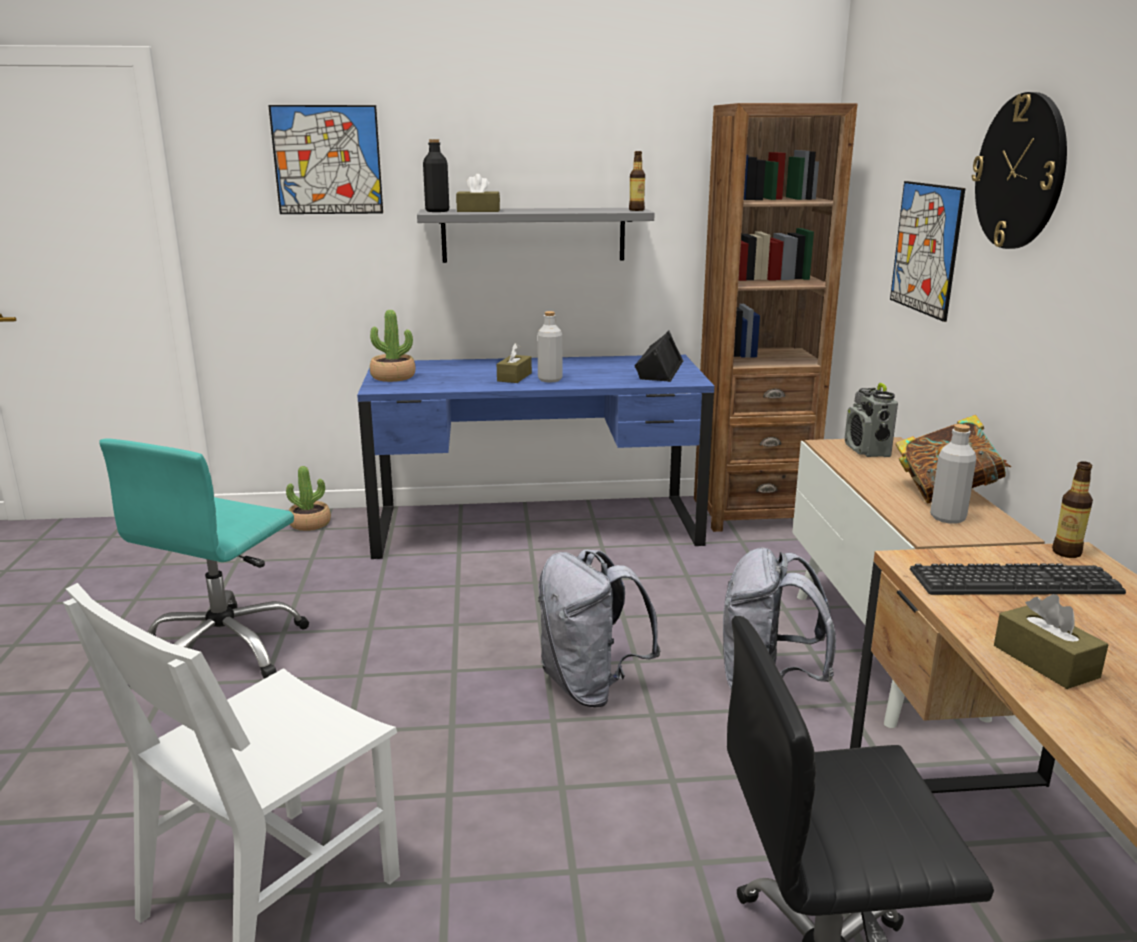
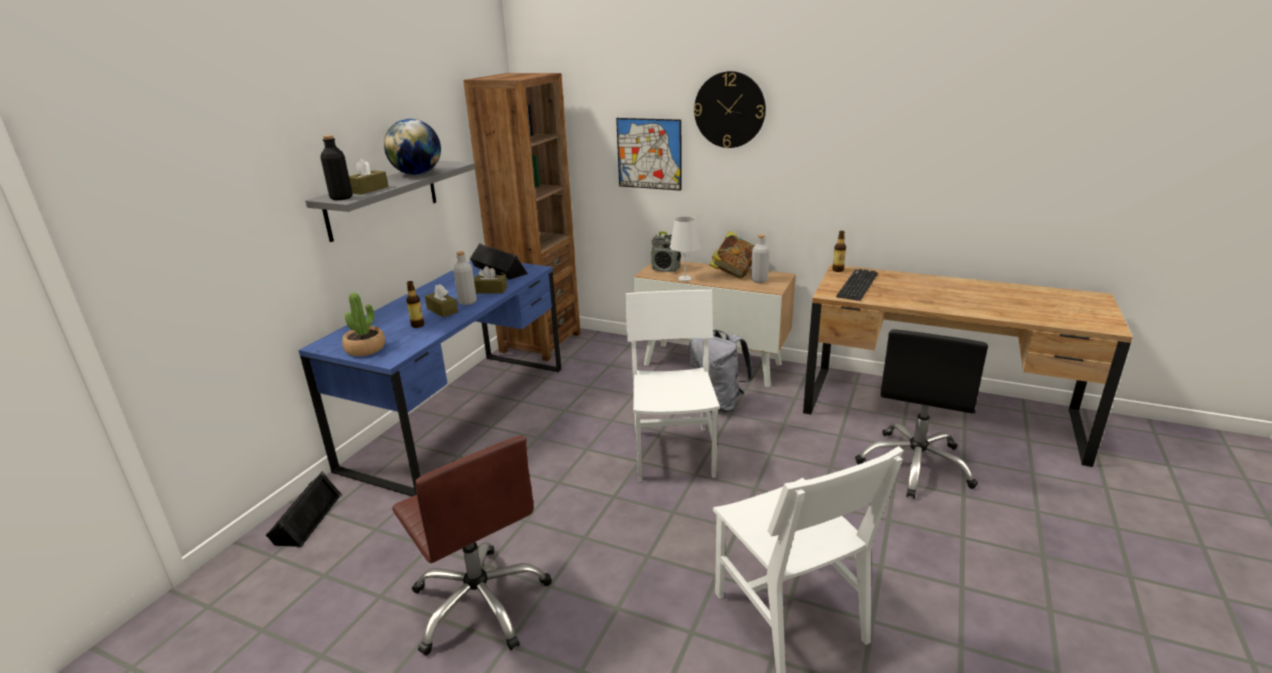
camera: 60 degrees left, 5 degrees up
turquoise office chair [99,438,309,679] -> brown office chair [392,435,552,656]
picture [268,105,383,214] -> none
potted plant [286,466,331,531] -> black speaker [266,471,342,547]
grey backpack [538,549,661,707] -> white chair [625,290,720,481]
bottle [629,151,645,211] -> bottle moved to [406,281,424,328]
brown tissue box [994,594,1108,689] -> brown tissue box moved to [474,266,507,294]
none -> globe [384,119,441,175]
none -> white table lamp [670,216,701,281]

